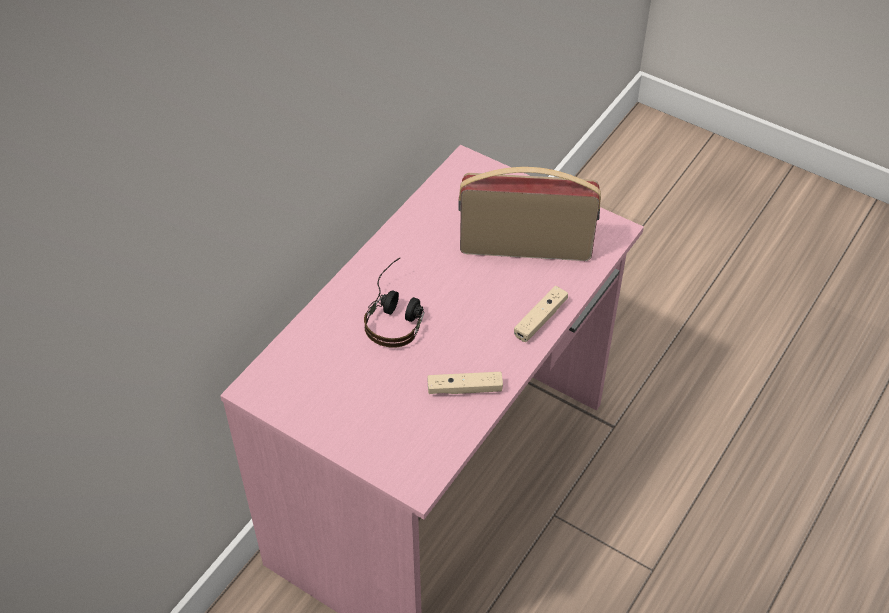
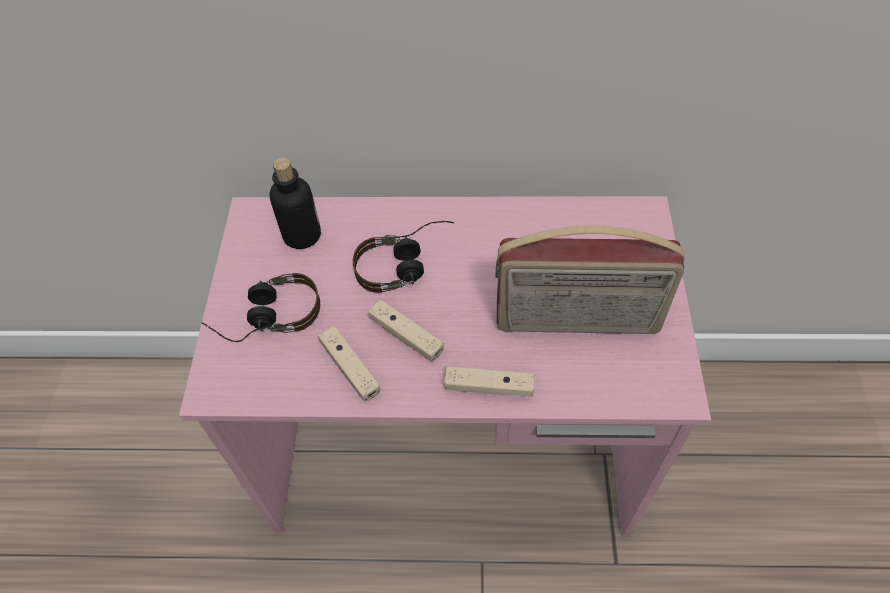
camera: 60 degrees right, 5 degrees up
radio [458,167,601,261] -> radio turned 120 degrees clockwise [495,225,685,334]
none -> headphones [202,273,320,342]
none -> bottle [269,157,321,249]
none -> beige game controller [368,299,444,362]

